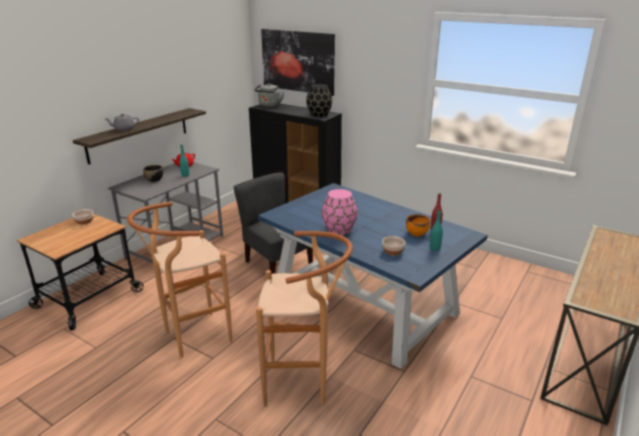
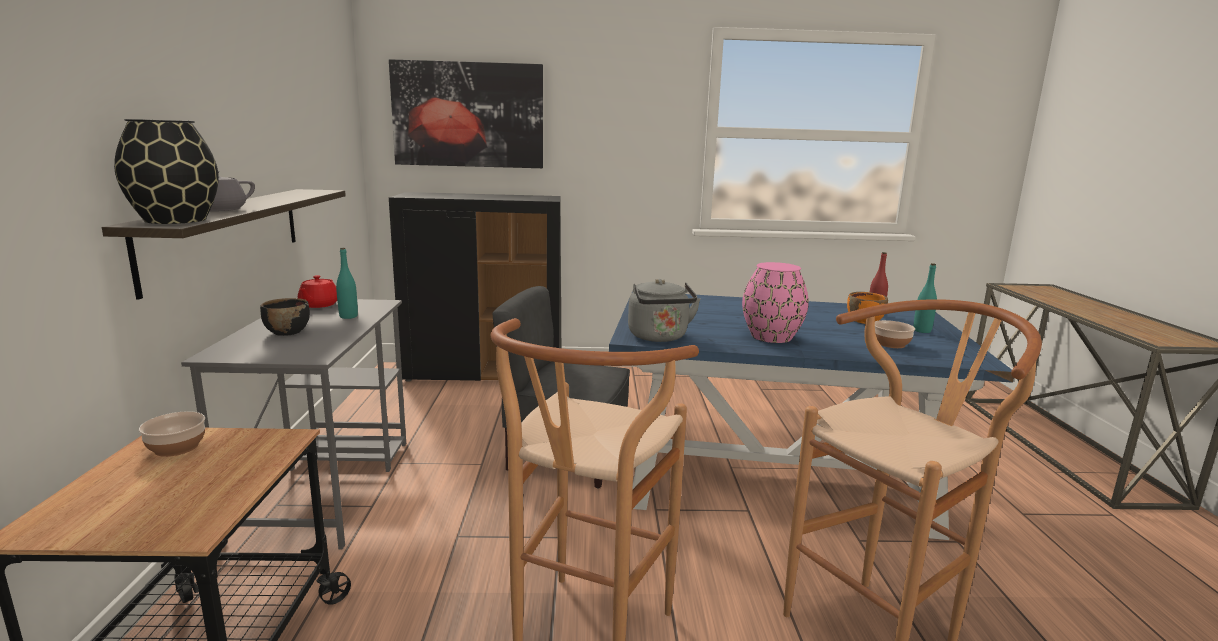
camera: 35 degrees left, 10 degrees down
grey kettle [254,83,284,107] -> grey kettle moved to [628,279,701,342]
black vase [306,84,332,117] -> black vase moved to [114,119,219,224]

